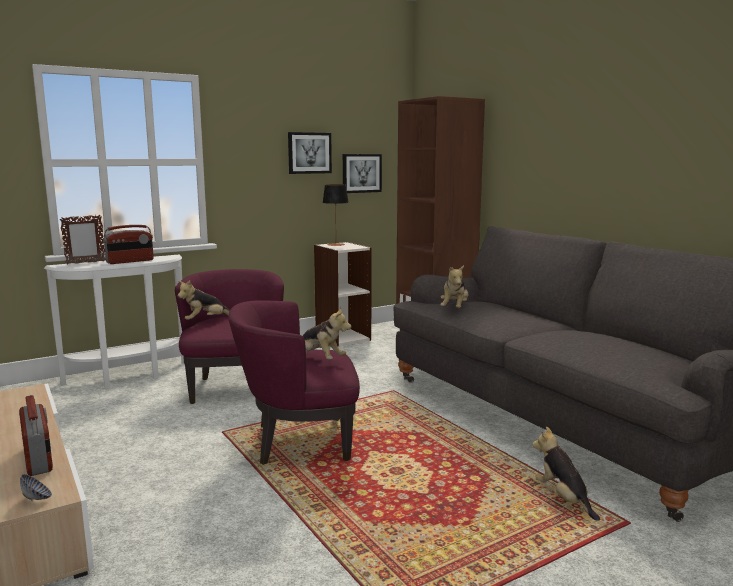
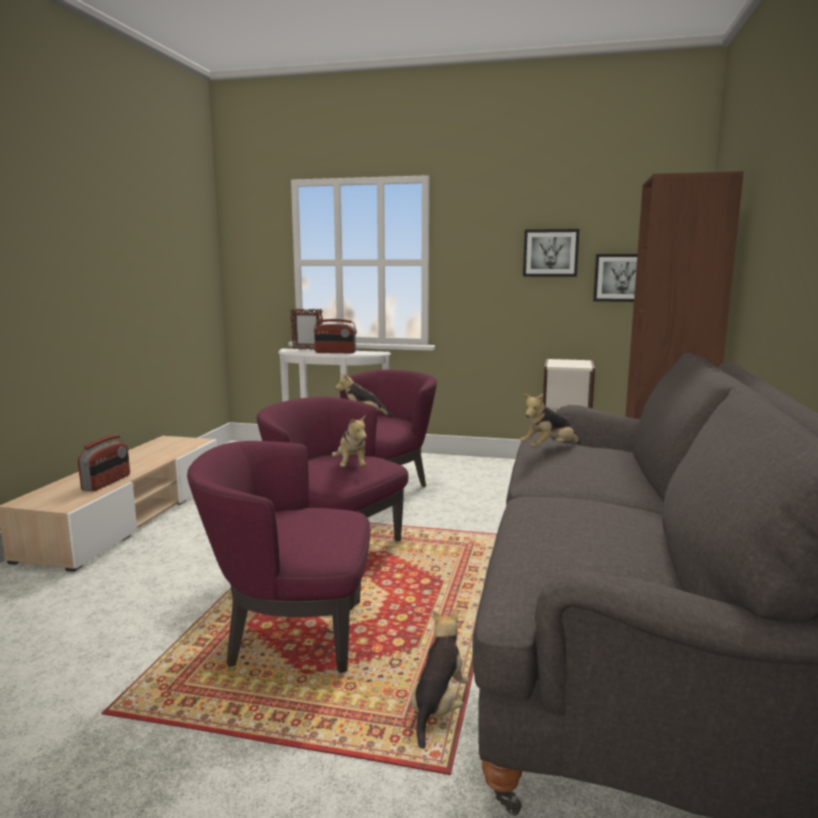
camera: 45 degrees right, 0 degrees up
bowl [20,474,52,501] -> none
table lamp [322,184,349,246] -> none
none -> purple armchair [187,441,370,673]

